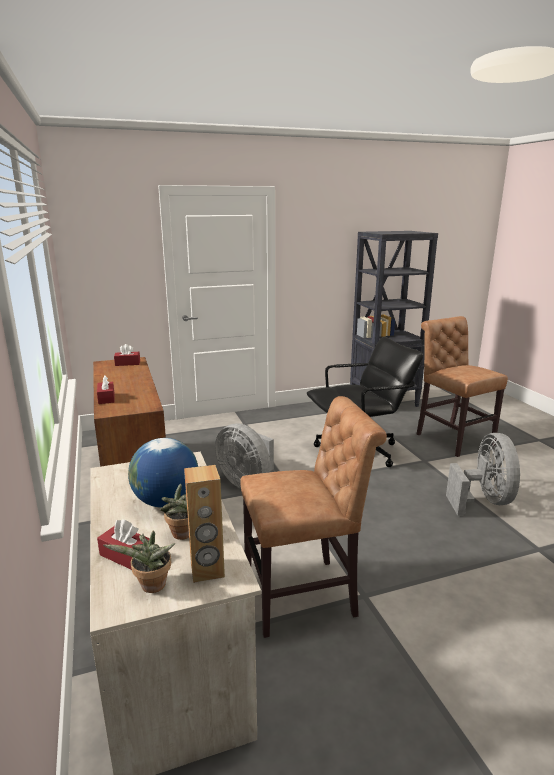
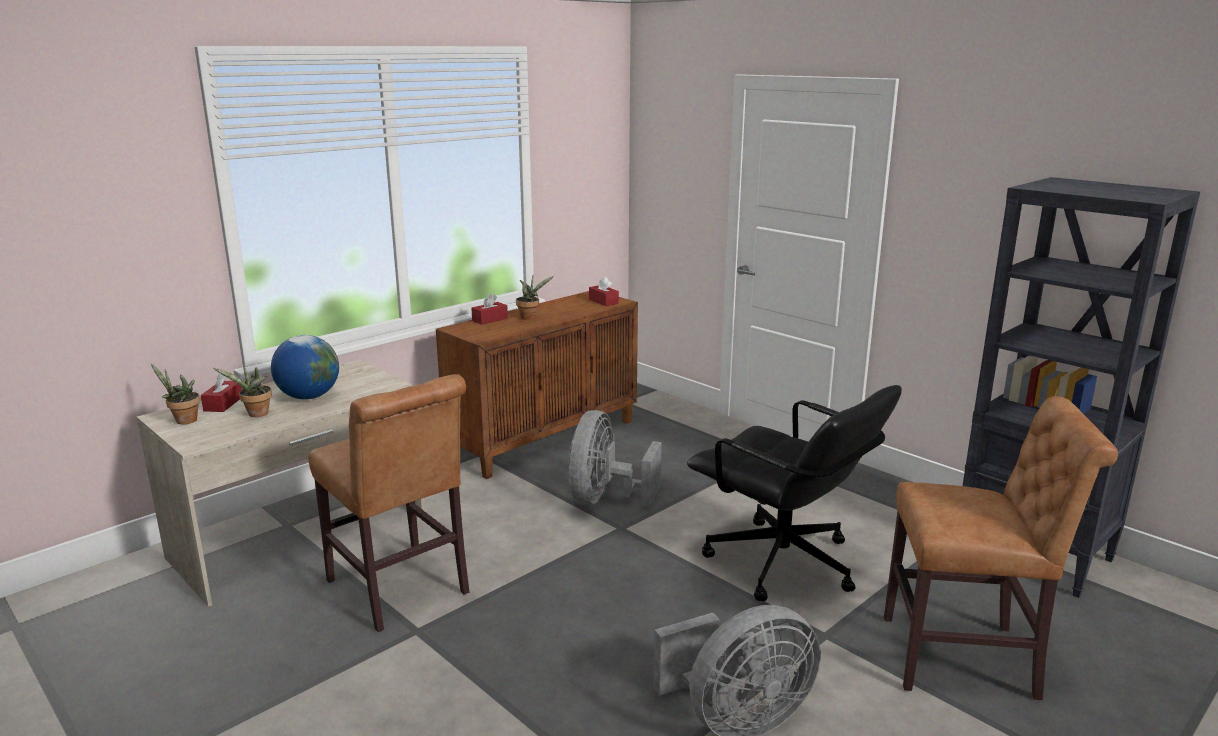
camera: 65 degrees right, 0 degrees up
brown speaker [184,465,225,583] -> none
brown chair [417,316,508,457] -> brown chair turned 60 degrees clockwise [884,396,1118,700]
none -> potted plant [516,276,554,320]

